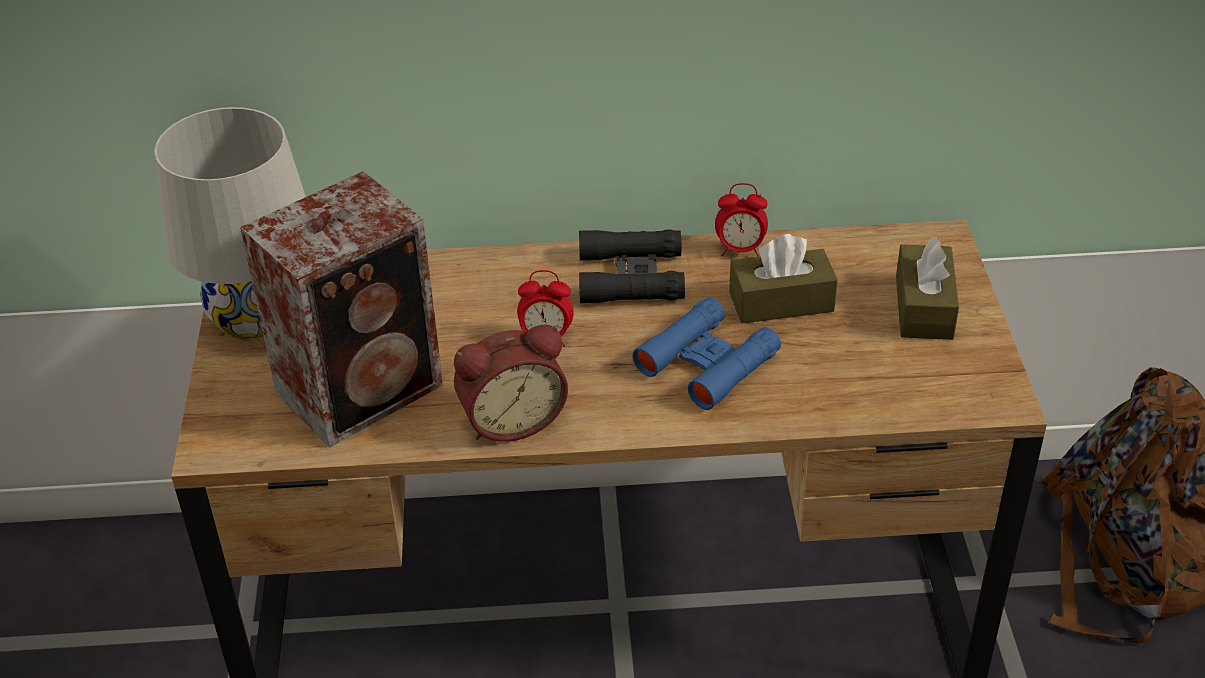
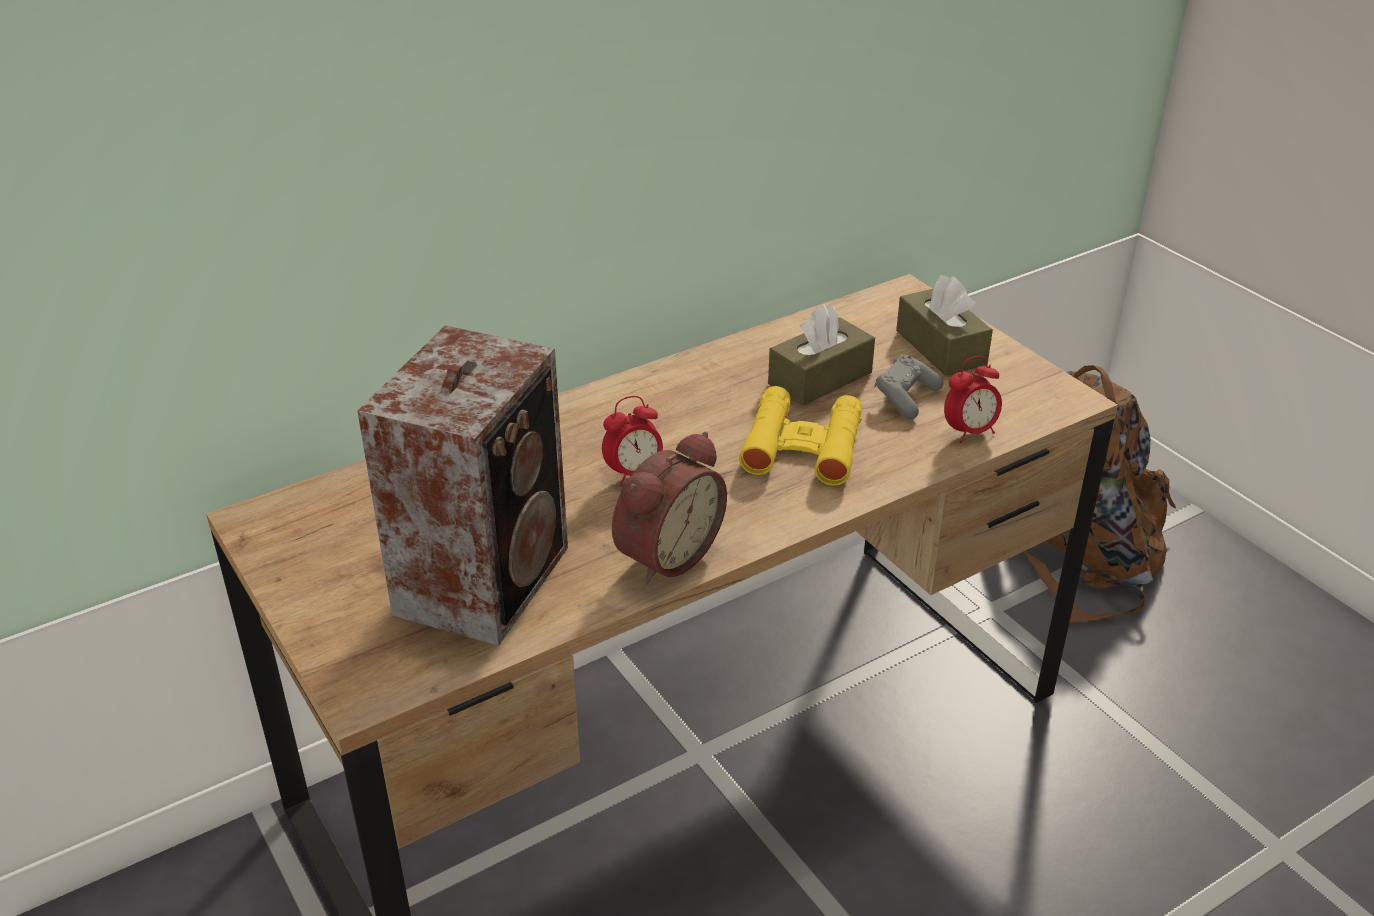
camera: 30 degrees left, 5 degrees down
white table lamp [154,107,306,341] -> none
black binoculars [579,229,685,303] -> none
blue binoculars [632,297,781,410] -> yellow binoculars [739,386,862,485]
alarm clock [715,183,768,257] -> alarm clock moved to [944,356,1002,443]
none -> grey game controller [874,355,943,419]

